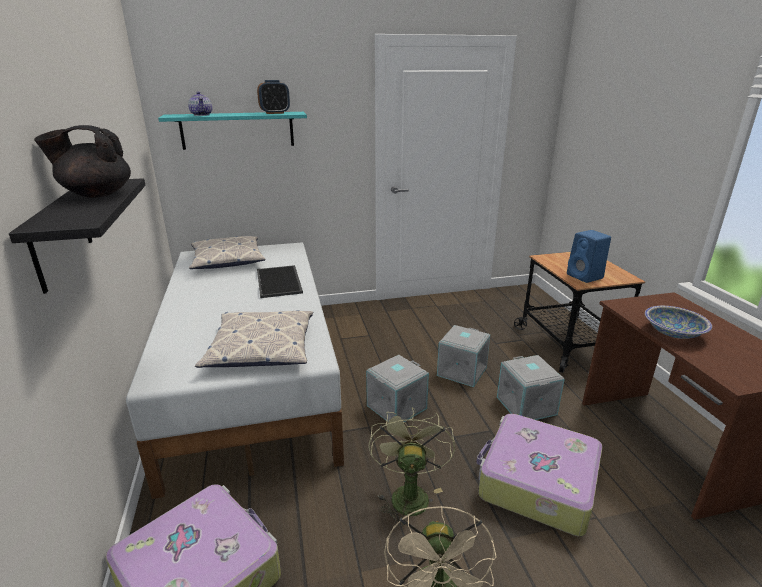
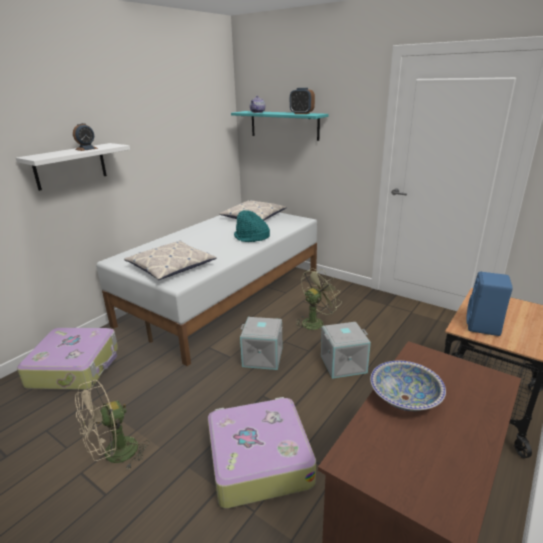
camera: 50 degrees right, 0 degrees up
black shelf [9,178,146,294] -> white shelf [16,143,130,191]
black teapot [34,125,131,198] -> alarm clock [73,123,98,151]
tray [257,265,303,298] -> turquoise hat [234,210,270,242]
green fan [369,408,455,526] -> green fan moved to [295,268,342,330]
grey storage box [497,355,565,420] -> none

